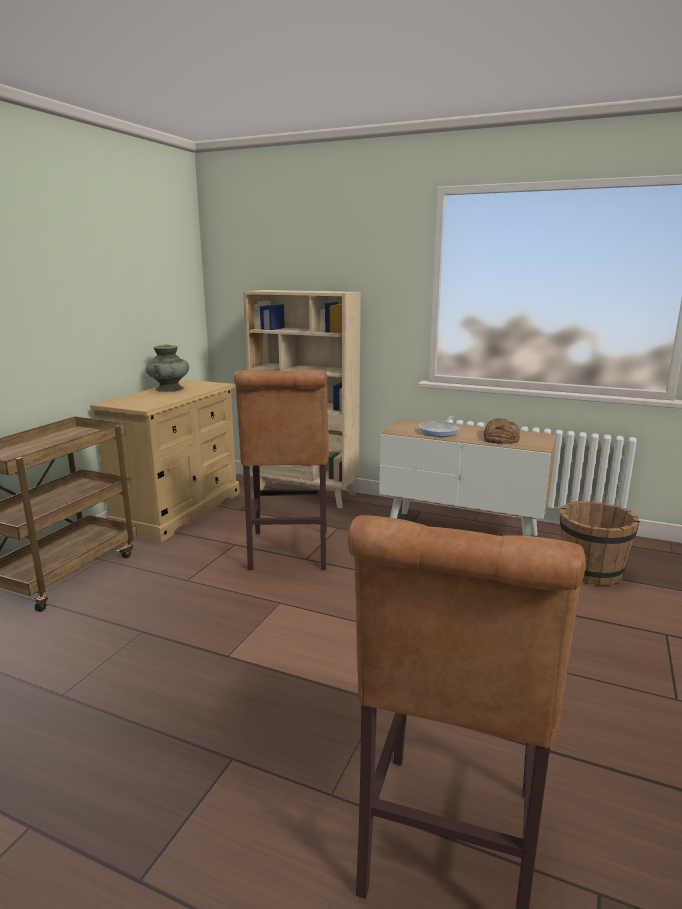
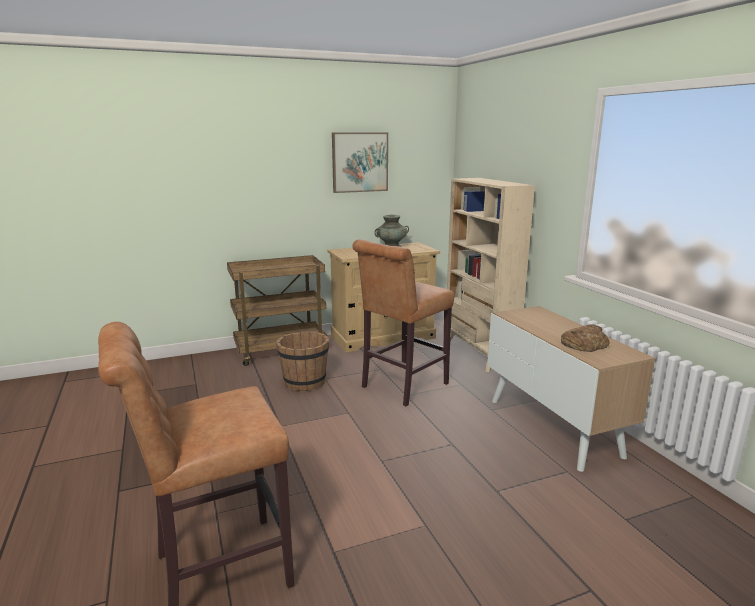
camera: 45 degrees right, 0 degrees up
frying pan [419,416,460,437] -> none
brown bucket [560,501,640,585] -> brown bucket moved to [276,331,329,391]
none -> picture [332,132,388,193]

